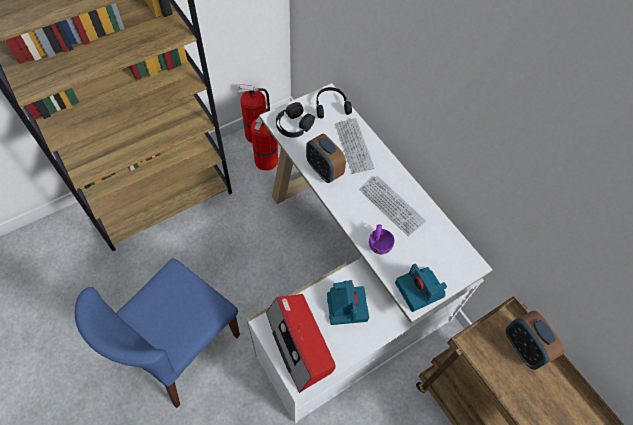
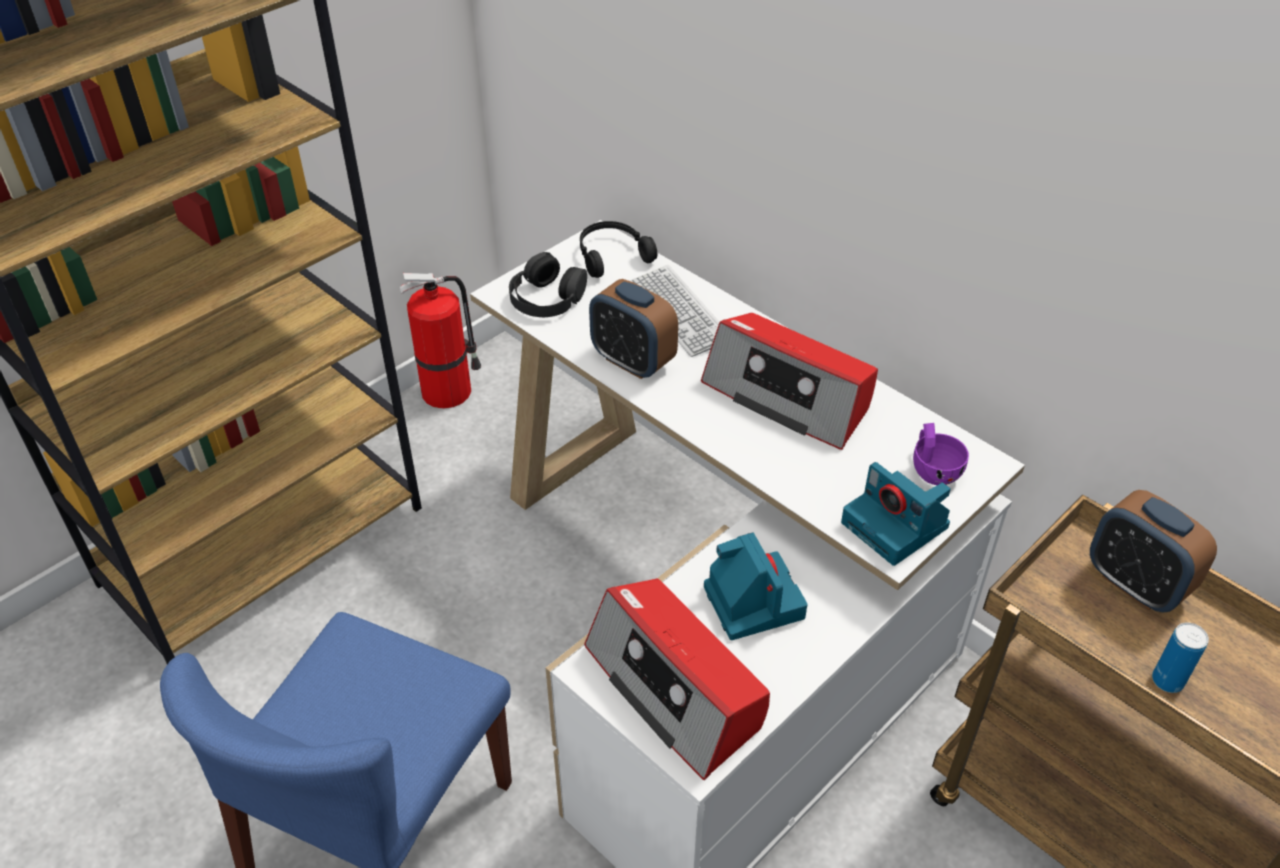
camera: 10 degrees left, 15 degrees down
fire extinguisher [251,108,278,171] -> none
keyboard [360,176,426,236] -> radio [701,313,878,450]
purple cup [369,225,395,254] -> purple cup moved to [913,423,969,485]
none -> can [1152,622,1209,693]

